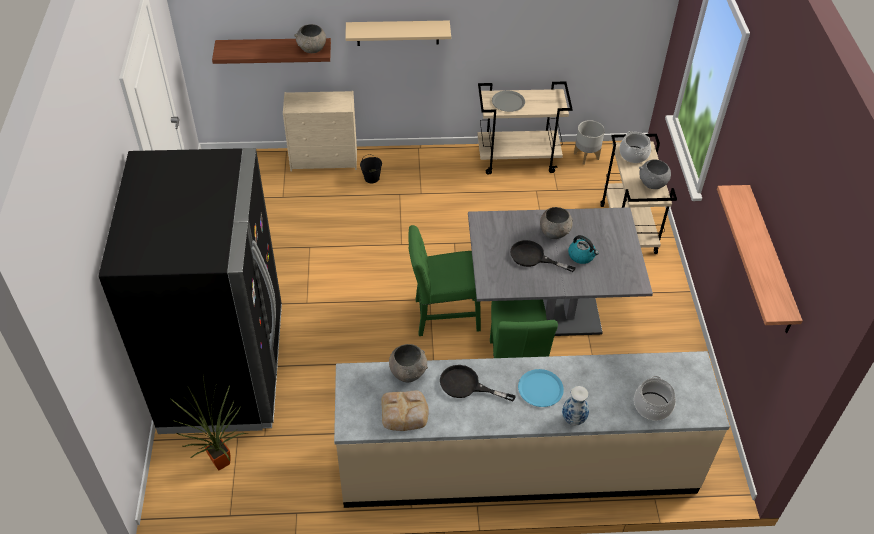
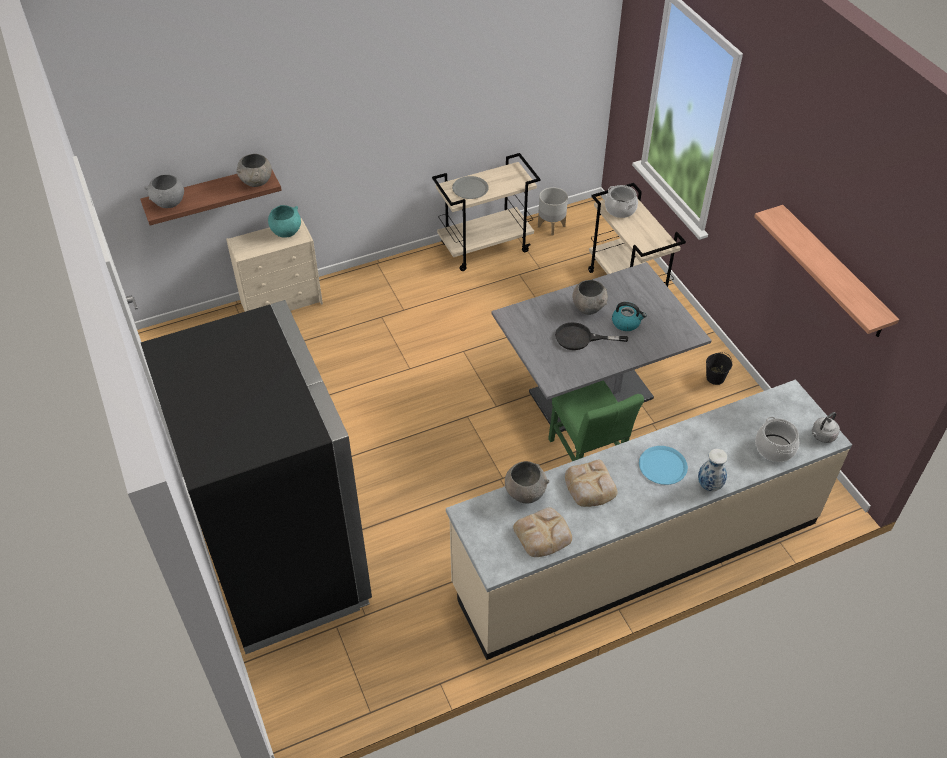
camera: 20 degrees left, 0 degrees up
potted plant [171,377,248,471] -> none
beige shelf [345,21,451,46] -> none
black bucket [360,154,382,183] -> black bucket moved to [706,352,732,385]
green chair [409,225,481,336] -> none
black frying pan [440,365,516,402] -> bread [565,460,618,507]
grey bowl [639,159,671,189] -> grey bowl moved to [144,174,184,208]
none -> turquoise bowl [268,205,301,238]
none -> grey kettle [812,412,840,443]

